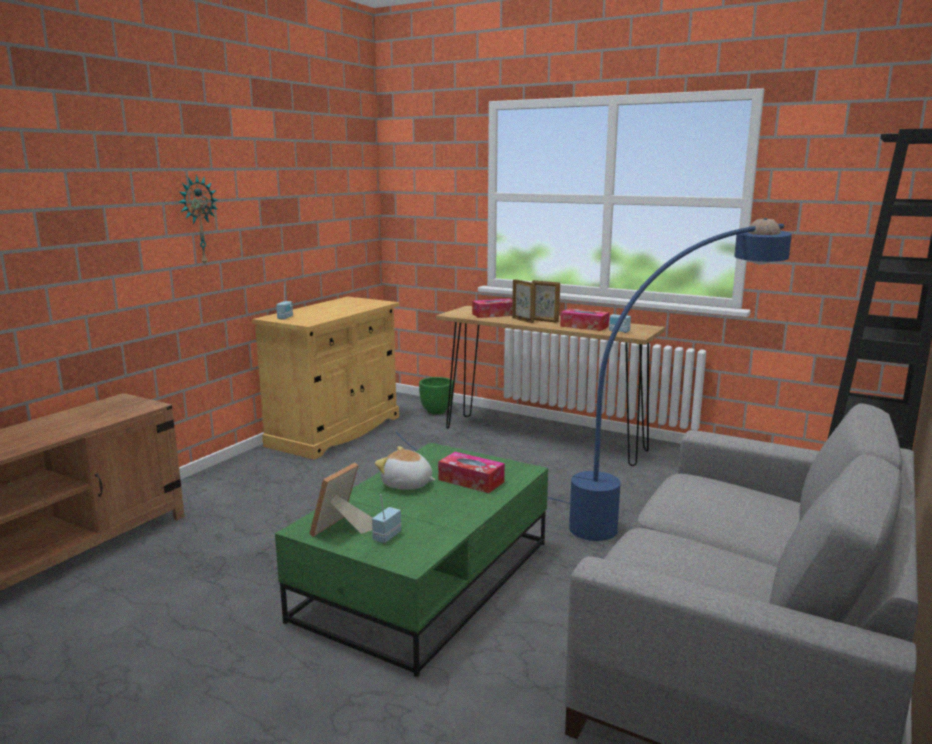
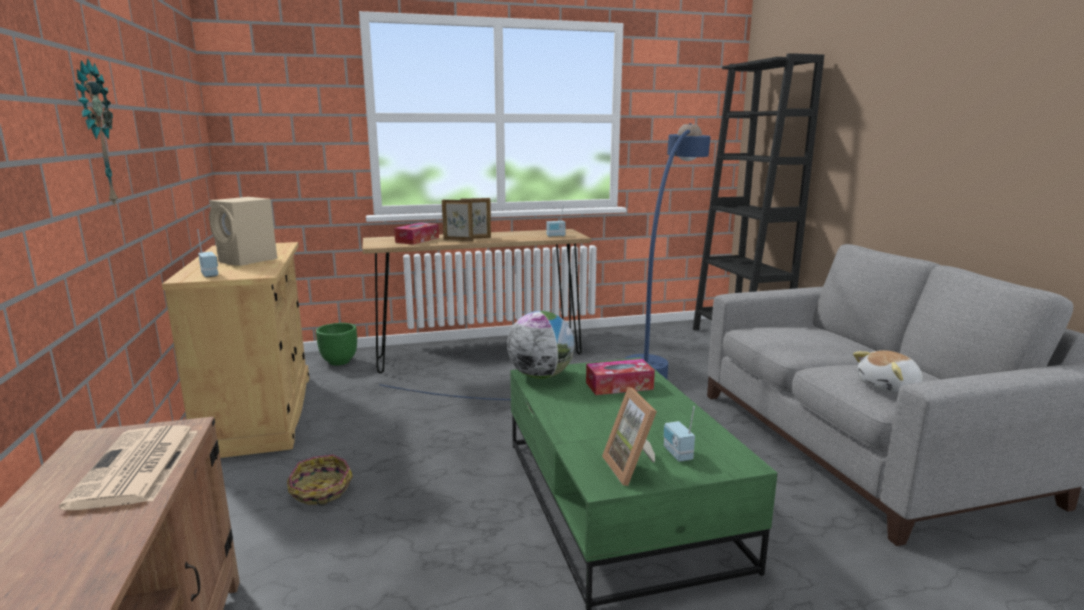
camera: 45 degrees left, 0 degrees up
plush toy [375,446,435,490] -> plush toy moved to [853,350,923,394]
tissue box [560,308,609,331] -> none
none -> newspaper [59,425,198,510]
none -> beige speaker [209,197,277,266]
none -> basket [287,454,353,506]
none -> globe [507,311,575,379]

